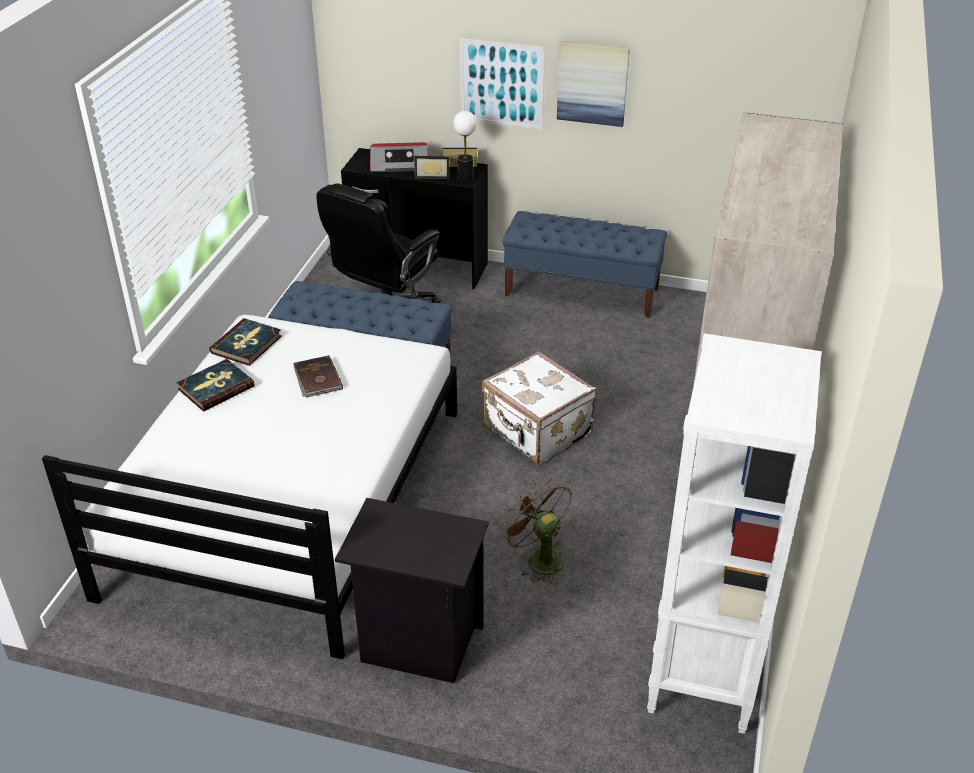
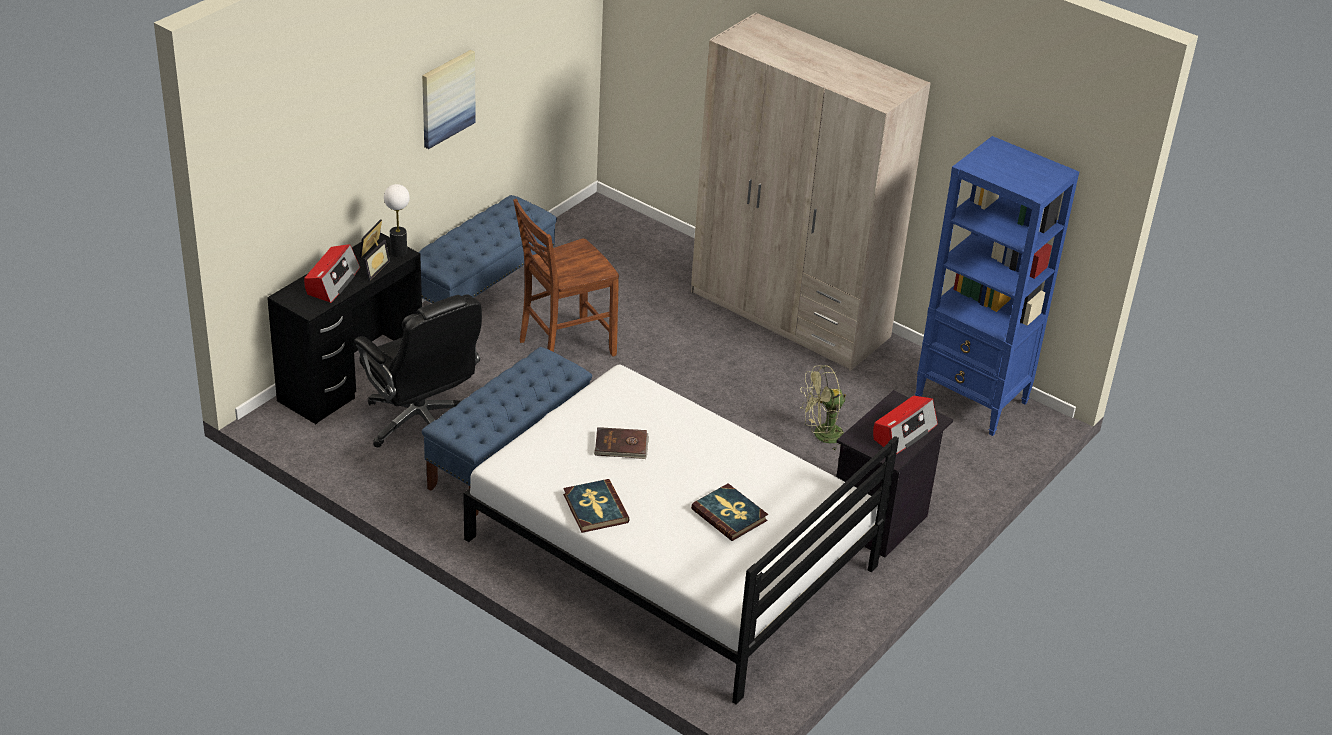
camera: 70 degrees left, 0 degrees up
book [210,318,282,366] -> book moved to [691,483,768,541]
picture [460,38,545,130] -> none
white suitcase [482,351,596,465] -> none
brown fan [500,478,572,584] -> green fan [800,365,846,451]
white bookcase [647,333,821,734] -> blue bookcase [915,136,1079,436]
none -> brown chair [513,199,619,357]
none -> radio [873,396,938,454]

